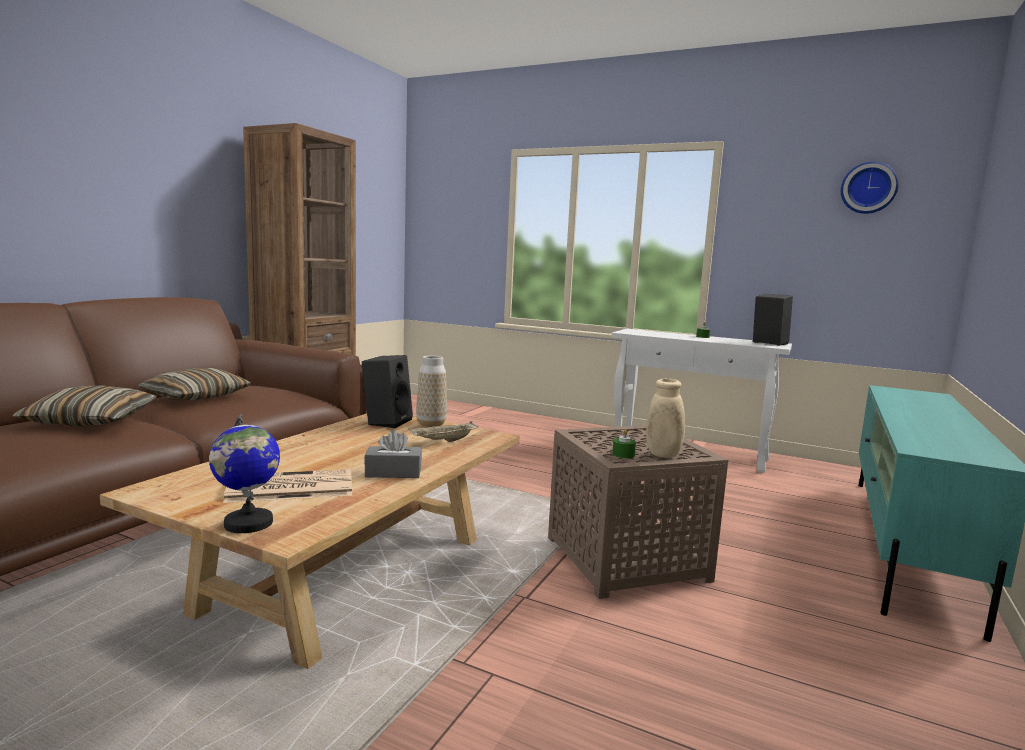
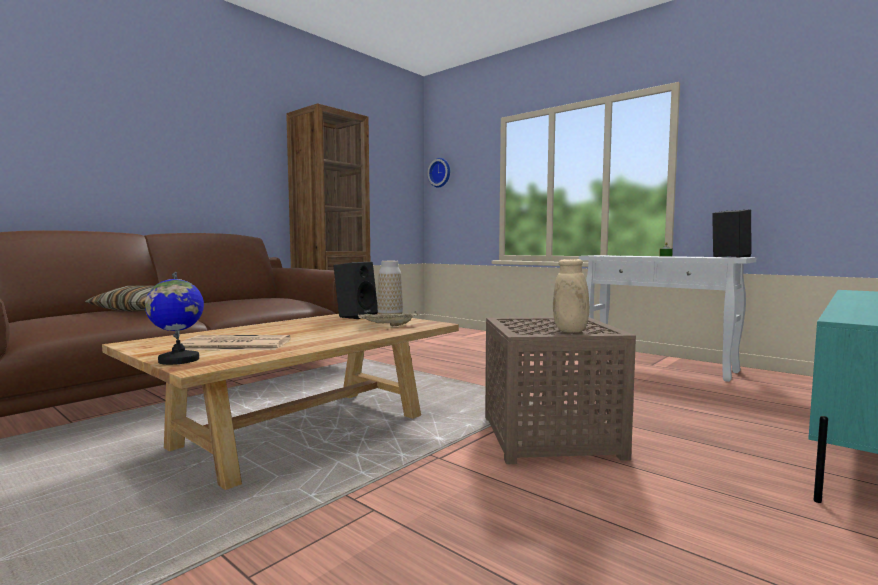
camera: 15 degrees right, 5 degrees down
pillow [138,368,250,400] -> none
grey tissue box [364,430,422,478] -> none
green candle [612,429,636,459] -> none
wall clock [841,162,899,214] -> wall clock moved to [427,158,450,187]

